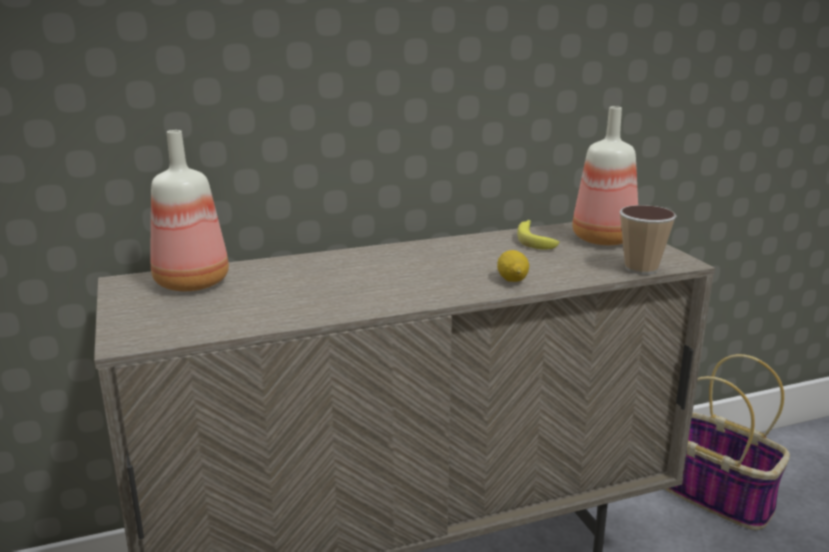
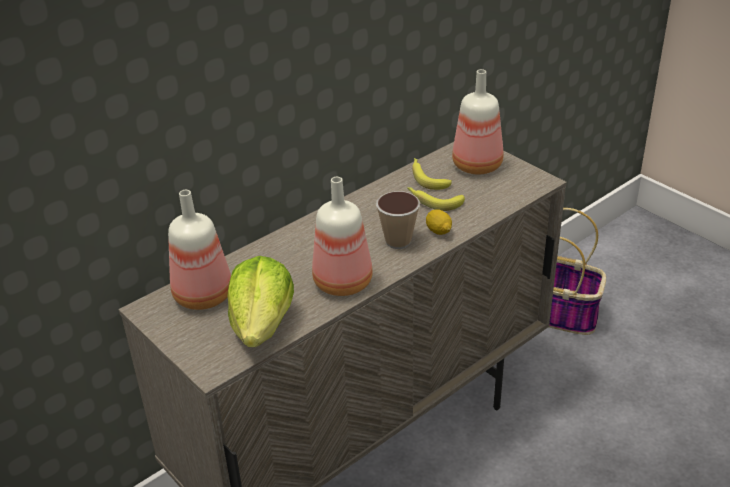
camera: 20 degrees left, 15 degrees up
cup [619,205,677,275] -> cup moved to [376,191,420,249]
none -> lettuce [228,256,294,347]
none -> bottle [312,177,373,296]
none -> banana [407,187,465,211]

